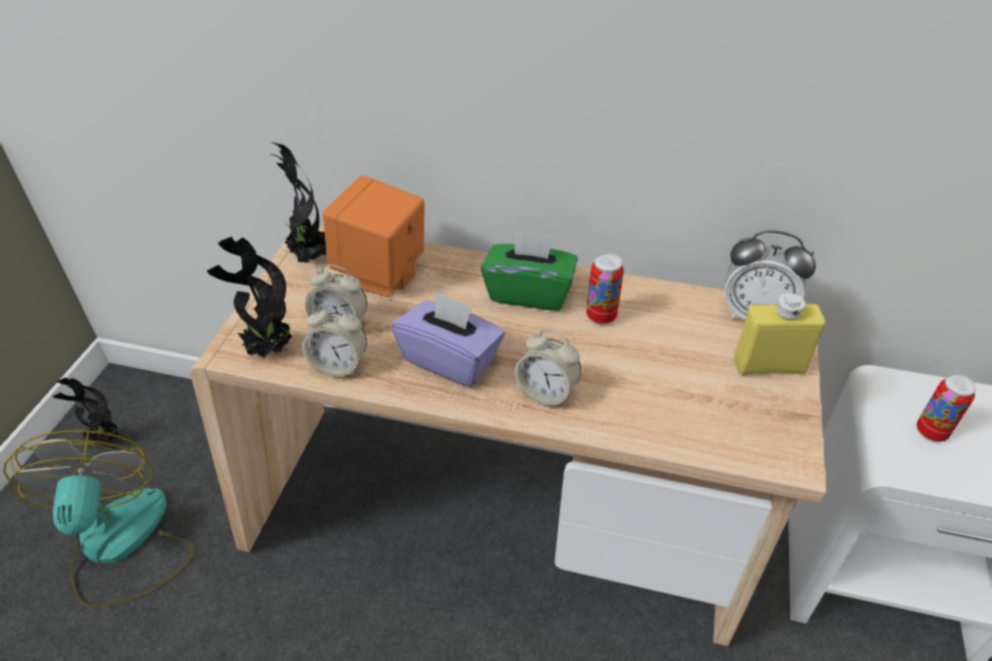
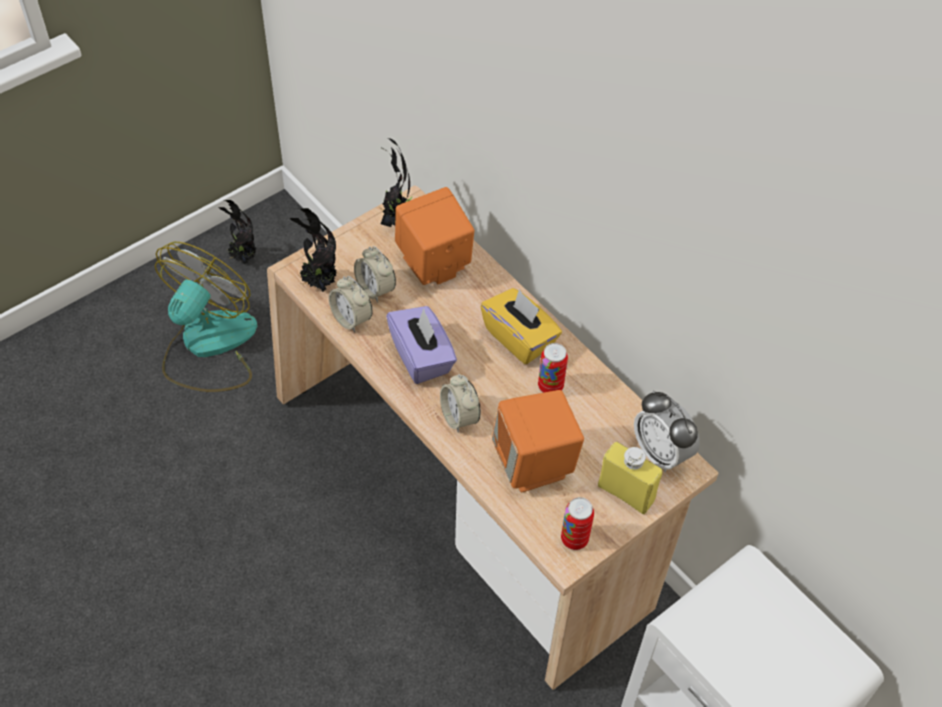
camera: 35 degrees right, 10 degrees up
green tissue box [481,230,578,311] -> yellow tissue box [480,288,562,364]
can [917,374,976,442] -> can moved to [561,497,594,550]
none -> orange speaker [492,390,584,492]

